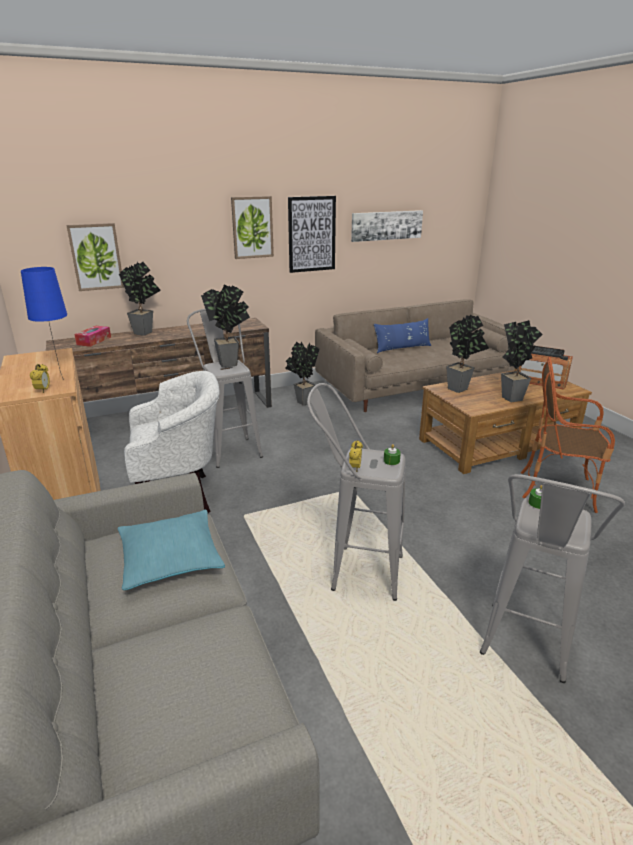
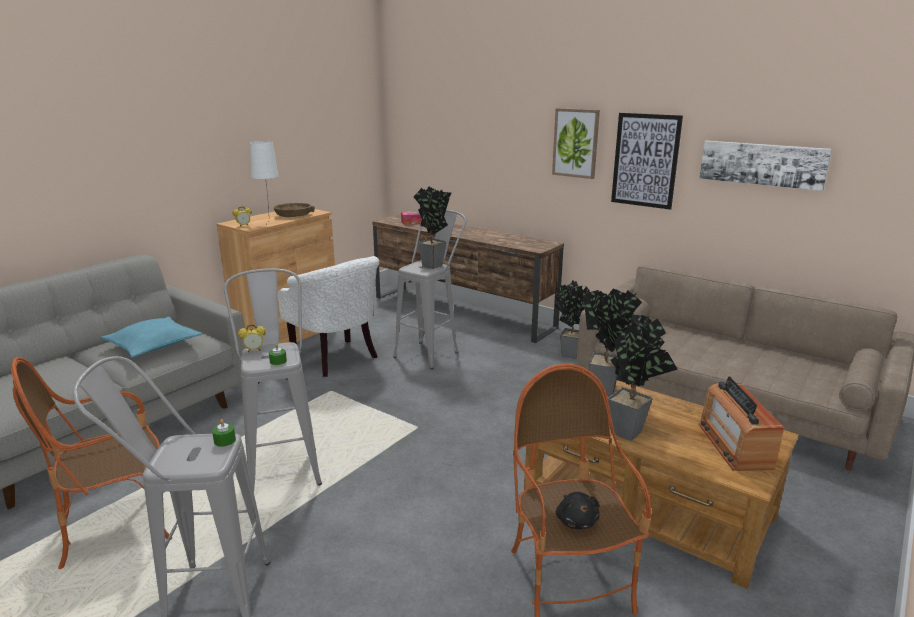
camera: 60 degrees right, 5 degrees down
blue table lamp [21,267,67,380] -> white table lamp [250,141,278,223]
picture [66,223,124,291] -> none
potted plant [119,262,161,336] -> none
blue pillow [374,318,431,353] -> none
none -> armchair [11,357,172,569]
none -> brown bowl [273,203,315,217]
none -> black plush toy [556,492,600,529]

